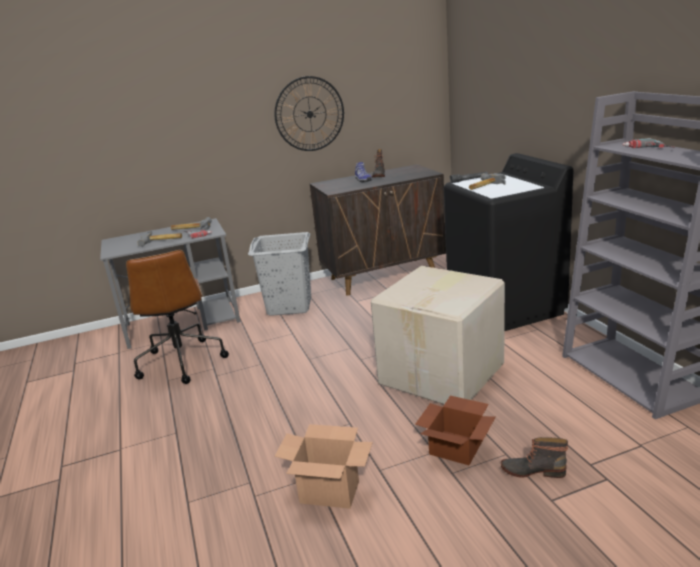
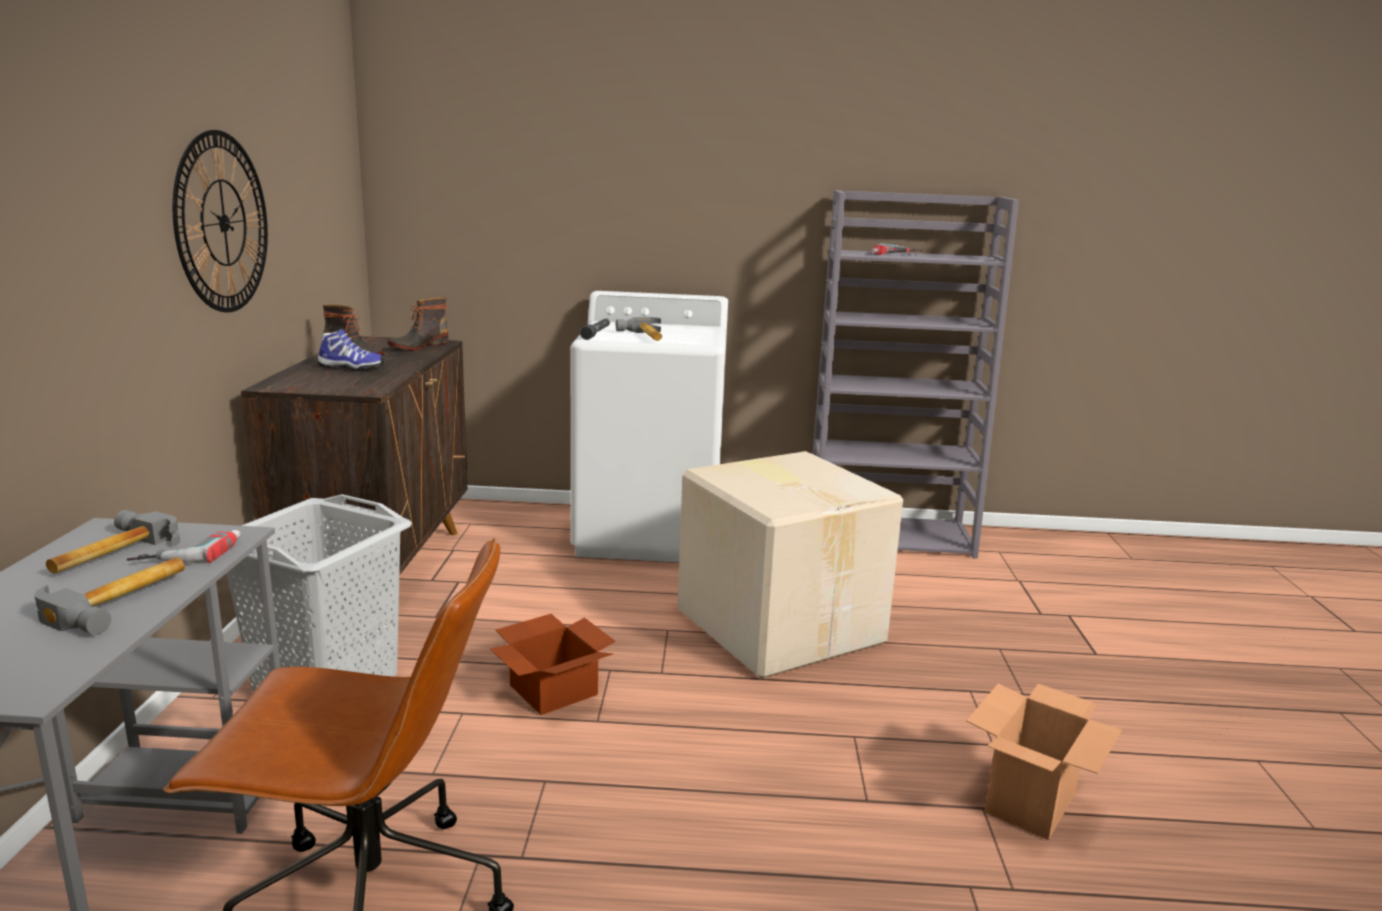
camera: 70 degrees left, 5 degrees down
cardboard box [415,396,495,465] -> cardboard box moved to [490,614,616,715]
black washing machine [444,153,574,331] -> white washing machine [571,291,728,562]
boot [501,437,568,478] -> boot moved to [387,297,449,351]

